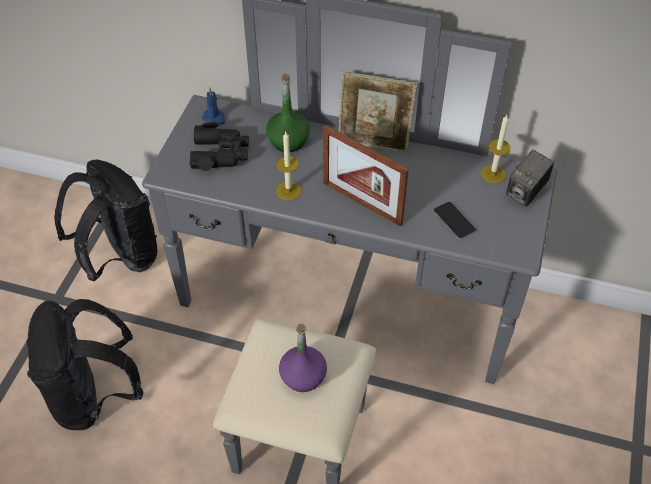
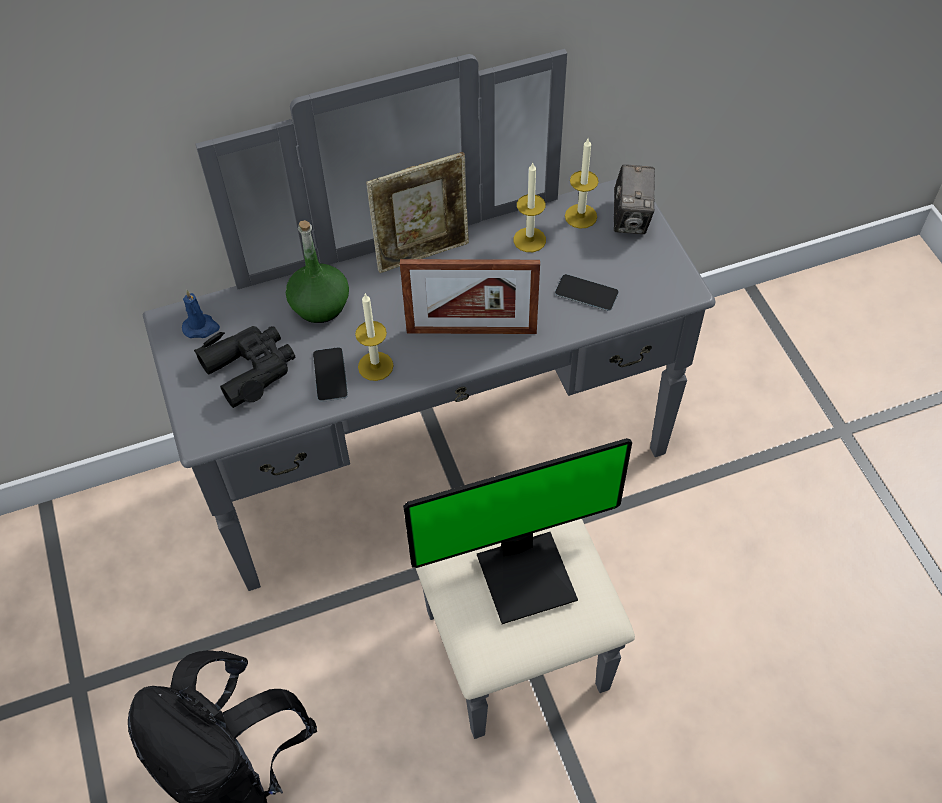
camera: 35 degrees left, 5 degrees up
black backpack [54,160,157,281] -> none
purple bottle [279,324,327,392] -> monitor [403,438,632,624]
none -> phone [313,347,348,402]
none -> candle [514,163,546,252]

